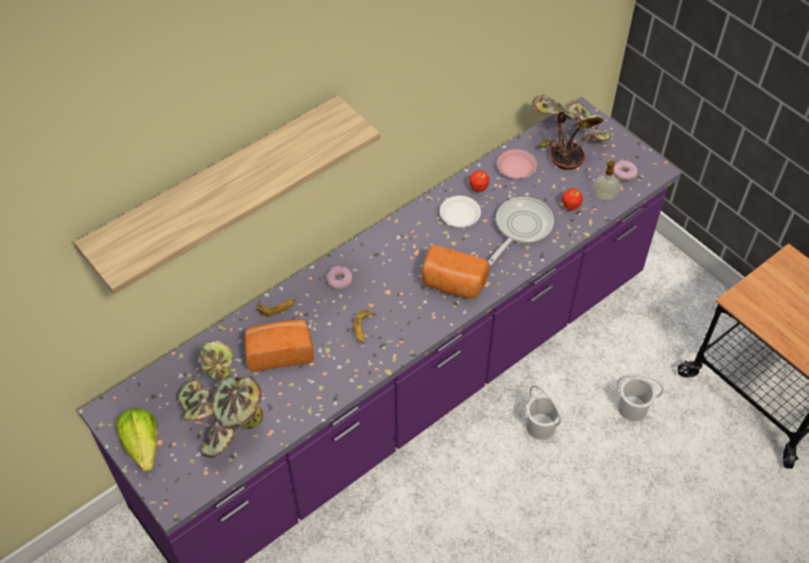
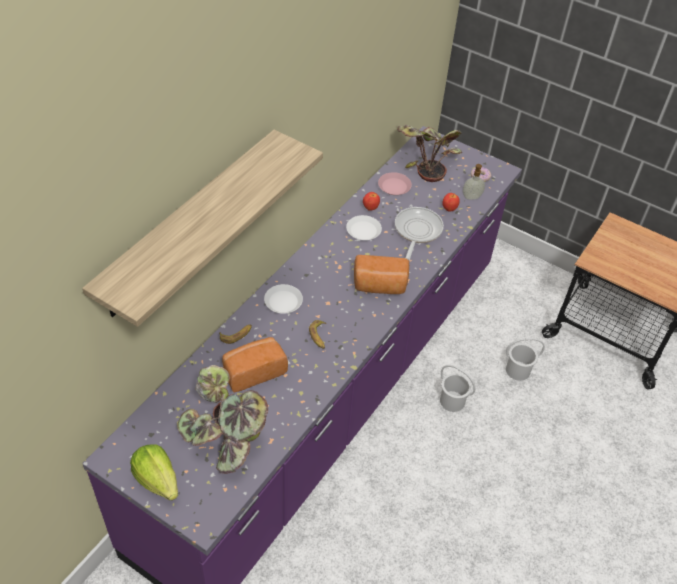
camera: 20 degrees left, 5 degrees down
donut [327,266,352,289] -> white plate [264,284,303,314]

